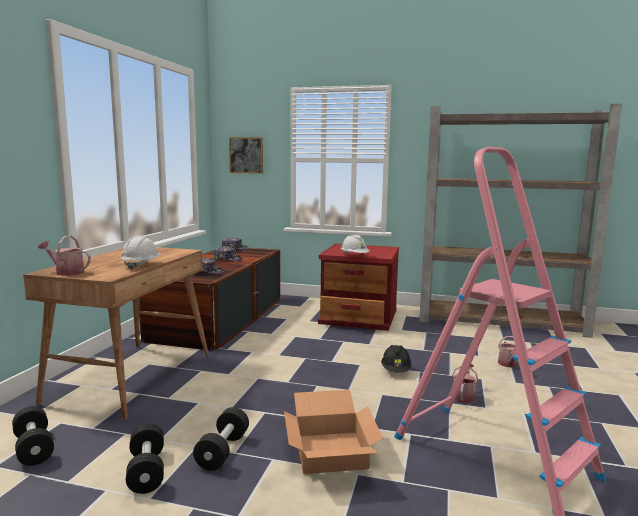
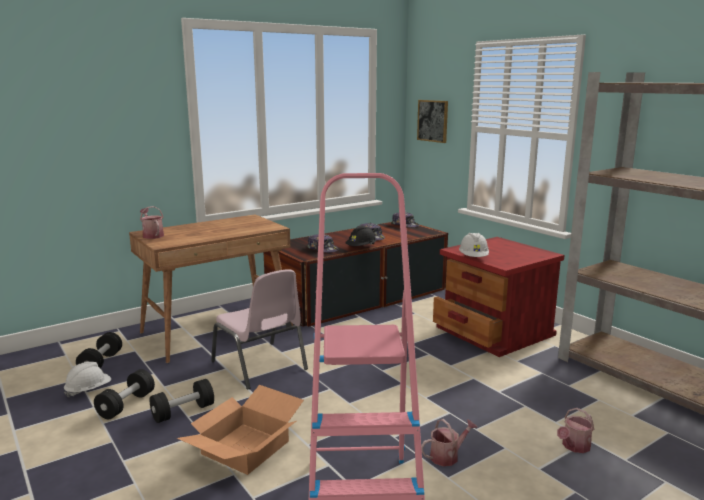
camera: 40 degrees right, 5 degrees up
white hard hat [121,235,161,270] -> white hard hat moved to [64,362,111,398]
black hard hat [381,345,411,372] -> black hard hat moved to [346,226,376,246]
none -> pink chair [211,269,308,390]

